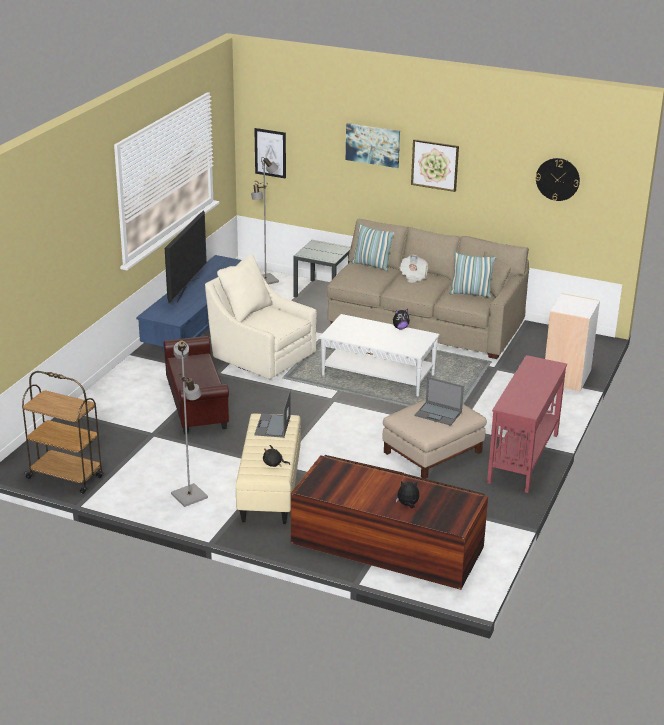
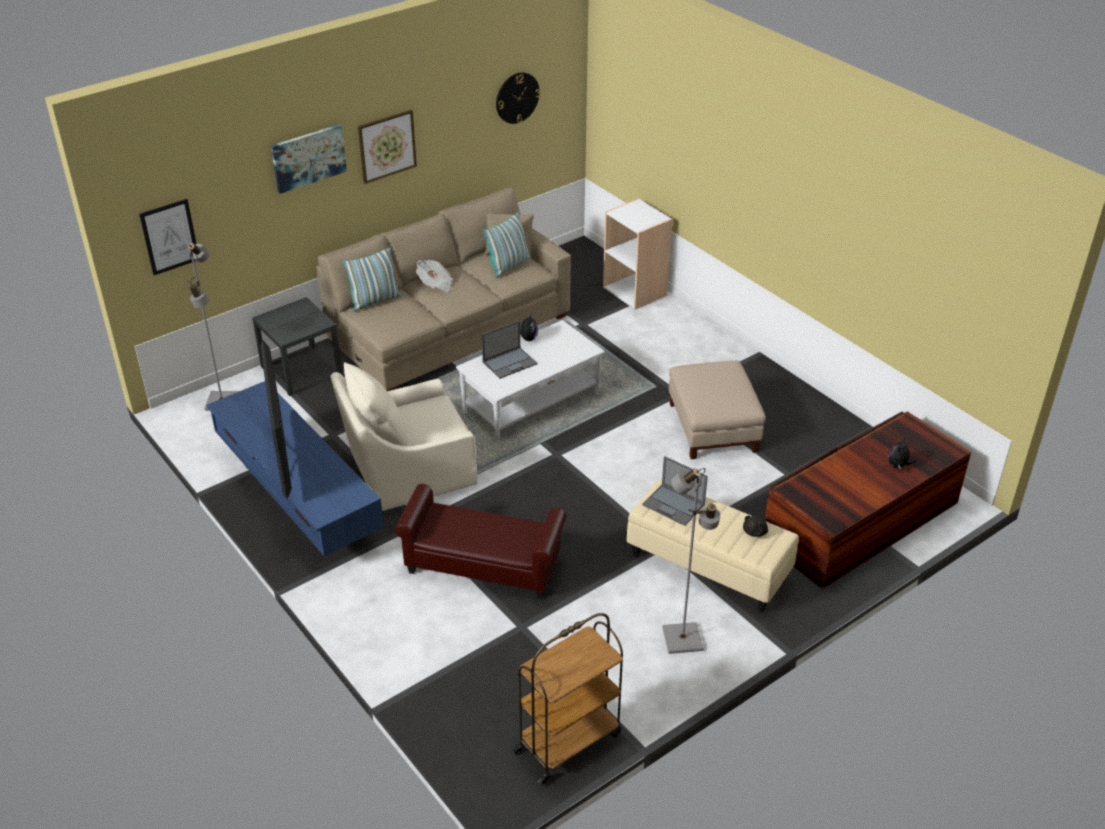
camera: 60 degrees left, 10 degrees up
television [165,210,207,303] -> television turned 150 degrees counterclockwise [260,341,292,499]
laptop [415,377,464,426] -> laptop moved to [482,321,537,379]
red console table [487,355,567,493] -> none

